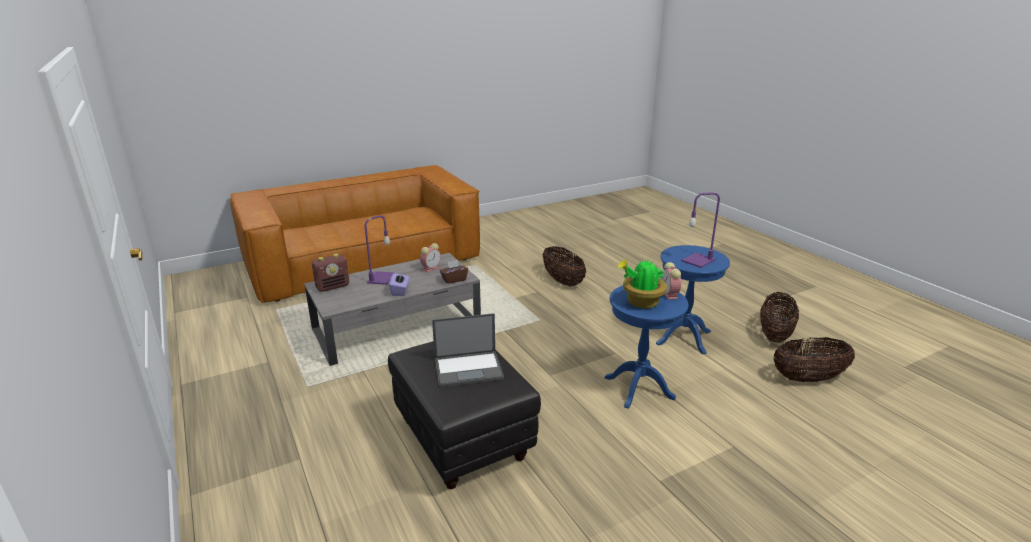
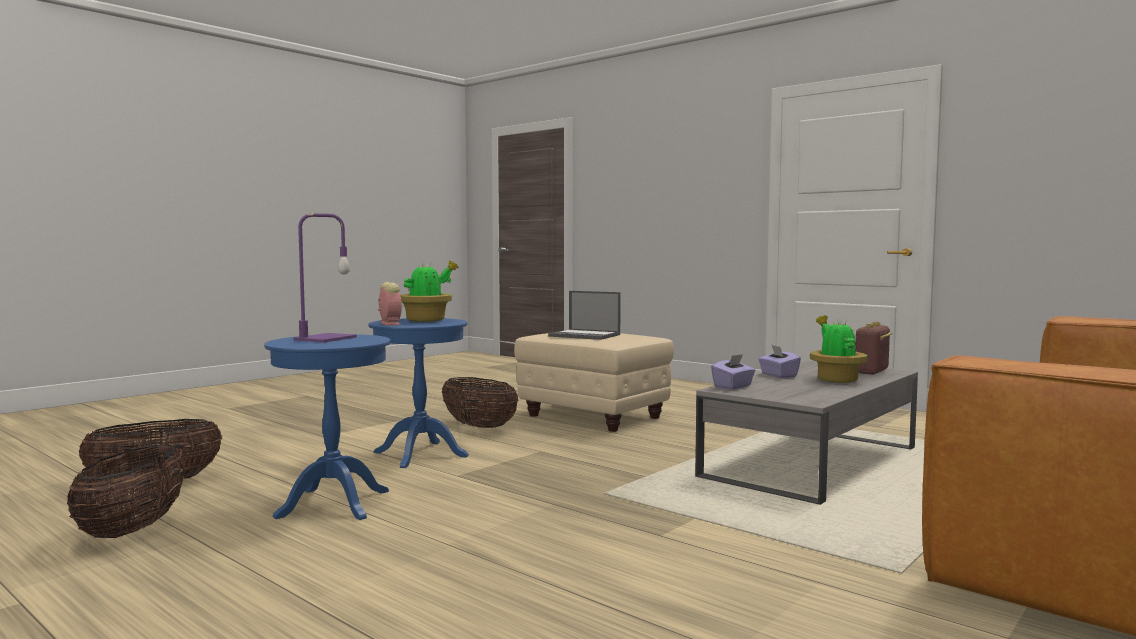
camera: 160 degrees right, 20 degrees down
purple table lamp [365,215,394,285] -> potted plant [810,315,868,383]
black ottoman [388,341,541,489] -> beige ottoman [514,333,674,432]
alarm clock [420,243,441,272] -> none
laptop [432,313,504,388] -> laptop turned 120 degrees counterclockwise [548,291,621,340]
brown tissue box [440,260,468,284] -> purple tissue box [711,354,756,390]
basket [543,246,586,287] -> basket moved to [442,377,518,428]

